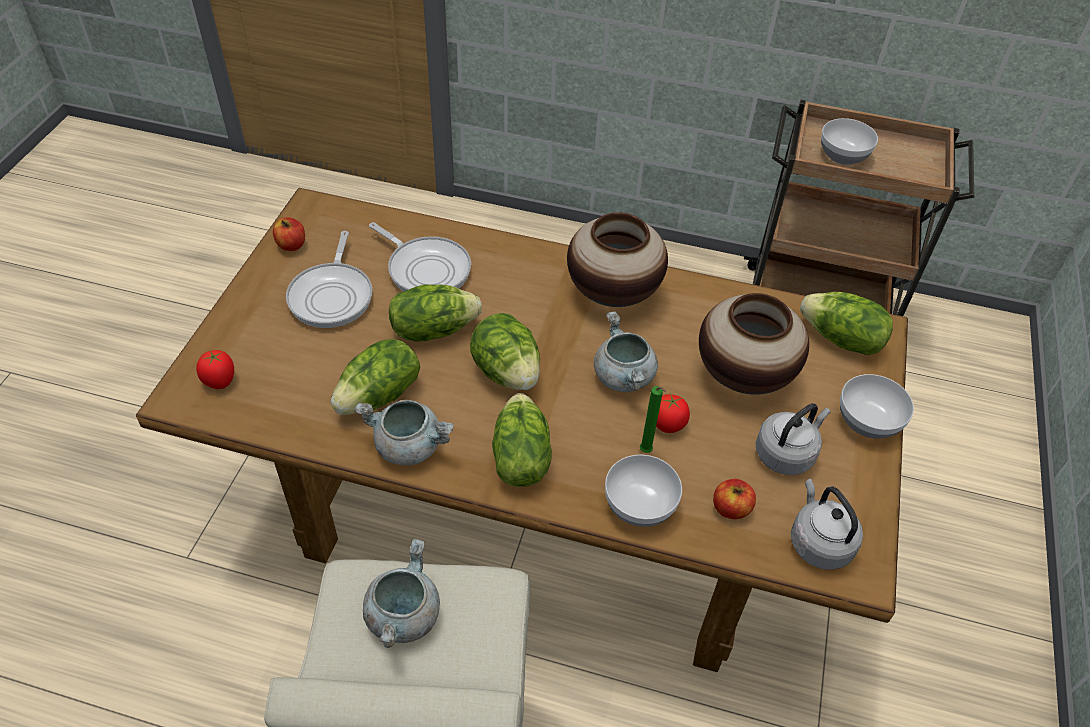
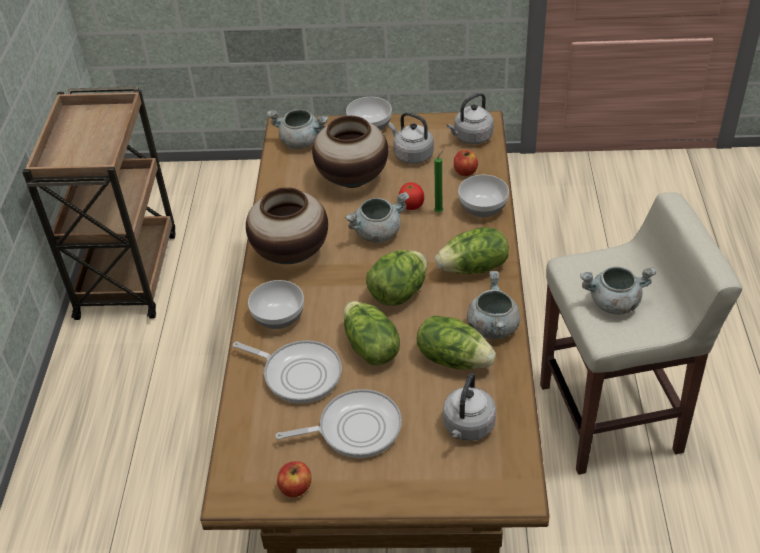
camera: 100 degrees left, 5 degrees down
tomato [196,350,234,389] -> none
frying pan [369,222,471,292] -> frying pan turned 90 degrees clockwise [233,340,342,404]
lettuce [800,292,893,355] -> grey cooking pot [267,109,328,149]
bowl [821,118,878,165] -> bowl moved to [248,280,304,329]
none -> grey kettle [443,373,496,441]

